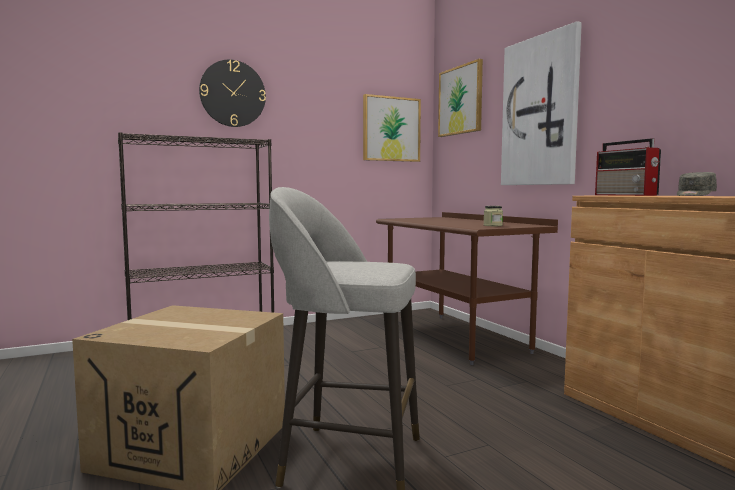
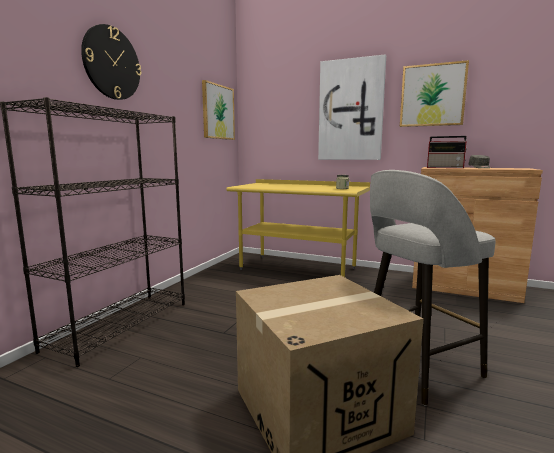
camera: 40 degrees left, 5 degrees up
brown desk [376,212,558,365] -> yellow desk [226,179,370,277]
picture [438,59,483,137] -> picture moved to [400,60,469,127]

